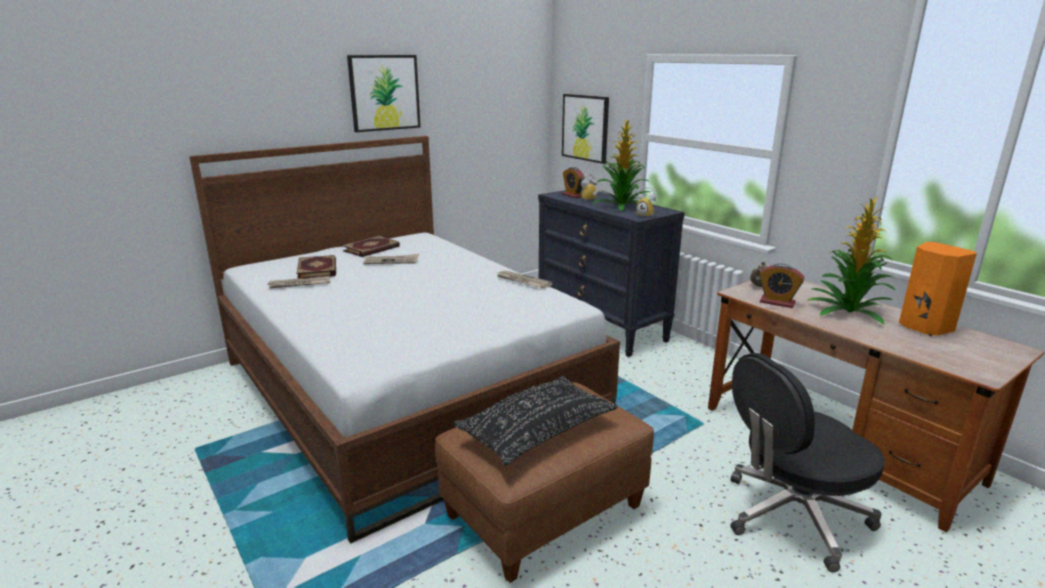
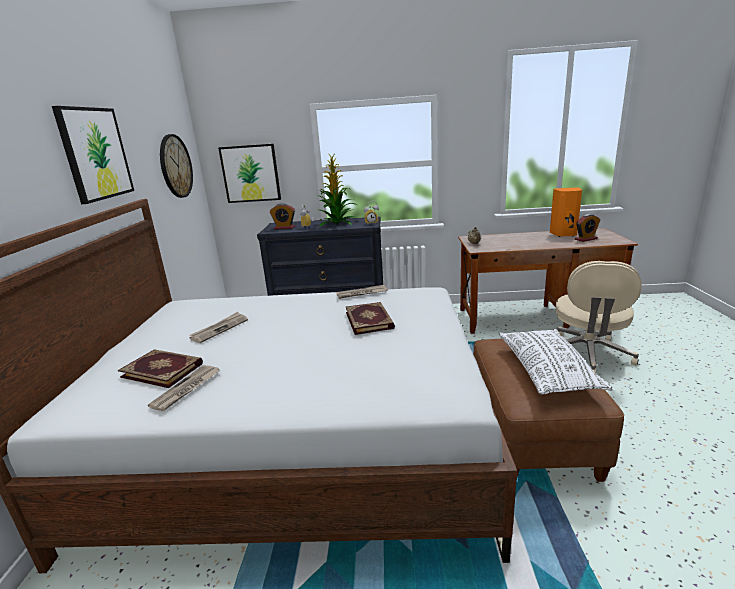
camera: 50 degrees left, 0 degrees up
book [342,236,400,257] -> book moved to [346,302,395,335]
black pillow [454,376,617,466] -> white pillow [499,329,613,395]
black office chair [730,353,885,572] -> beige office chair [556,261,642,373]
alarm clock [759,264,805,308] -> alarm clock moved to [575,214,600,242]
potted plant [808,197,895,324] -> none
none -> wall clock [160,134,193,198]

